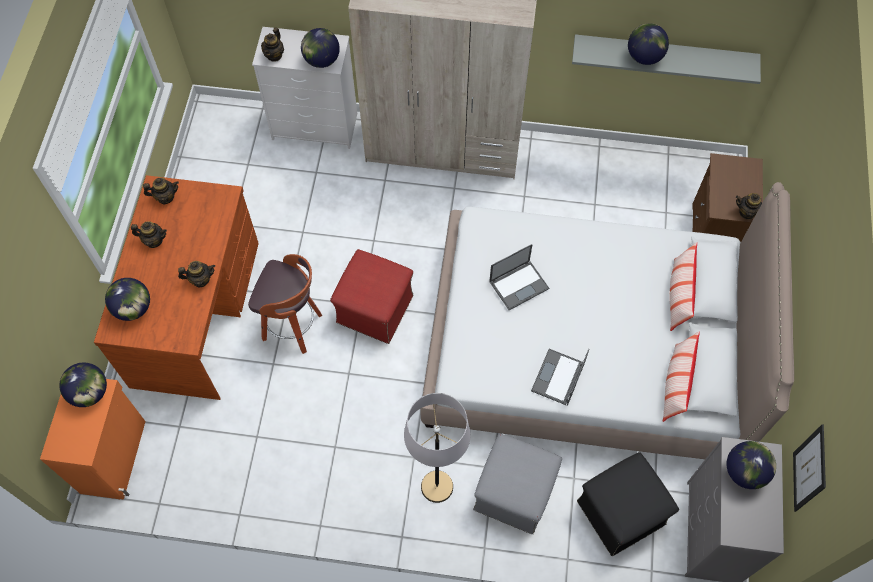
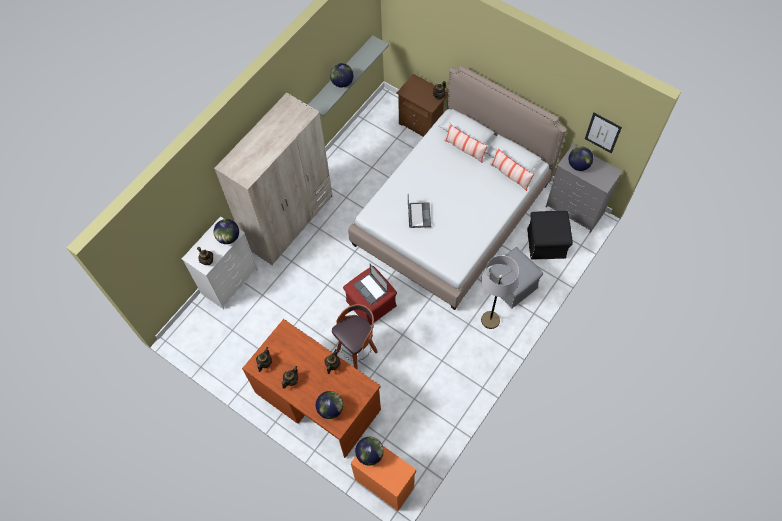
camera: 60 degrees left, 0 degrees up
laptop [531,349,589,406] -> laptop moved to [353,264,388,305]

